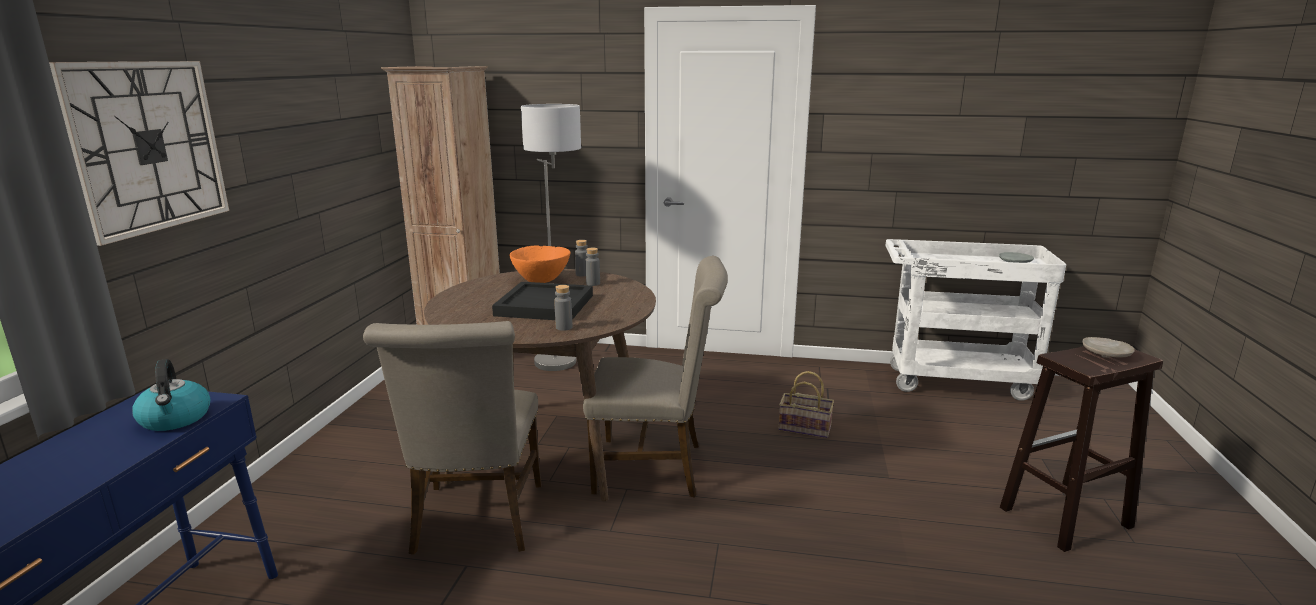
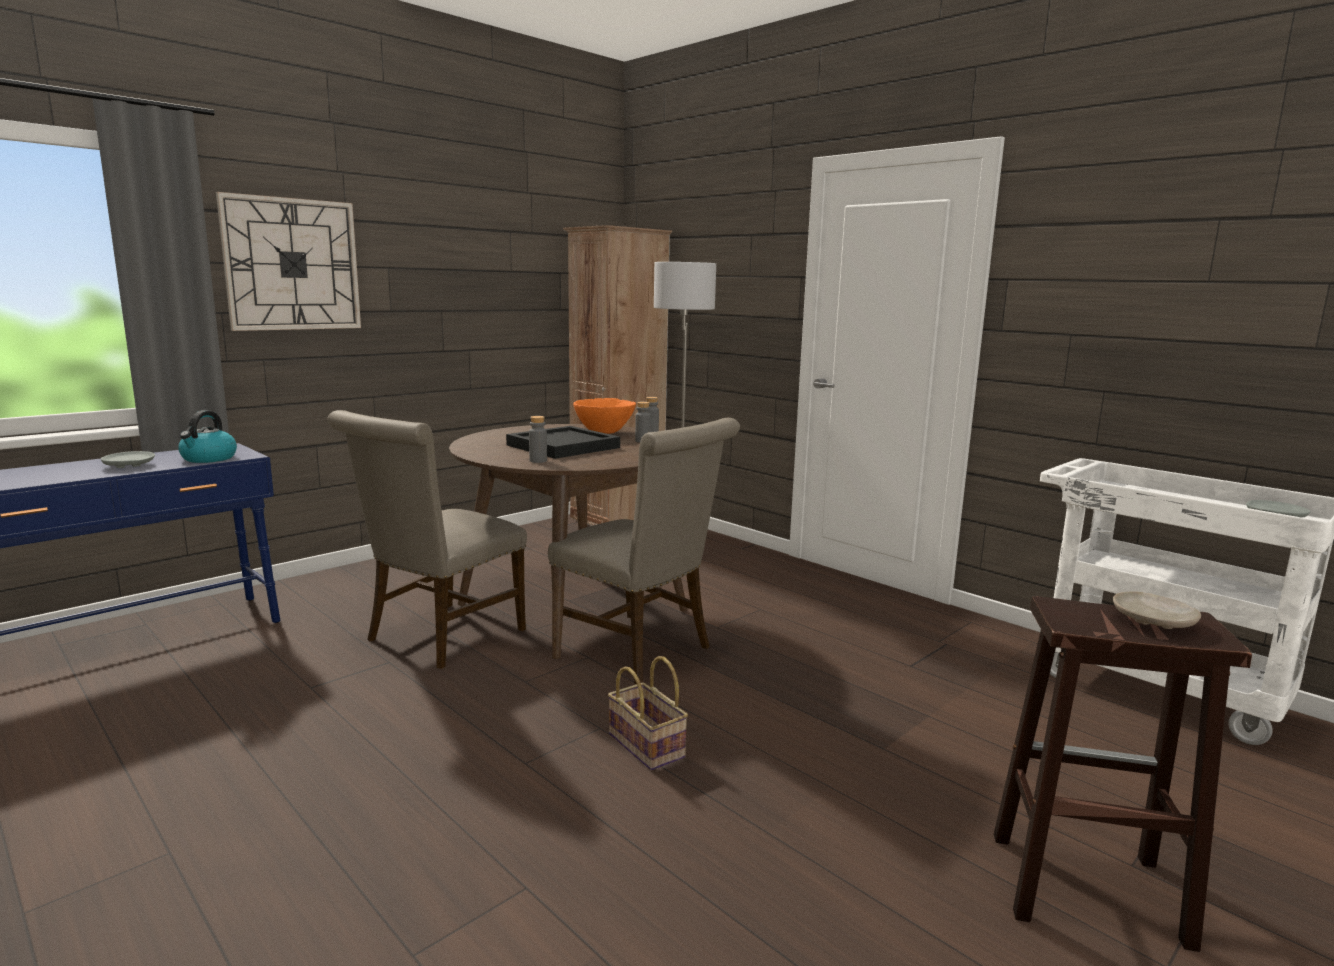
camera: 35 degrees right, 5 degrees down
basket [779,371,834,438] -> basket moved to [608,656,688,770]
none -> grey plate [101,451,155,468]

